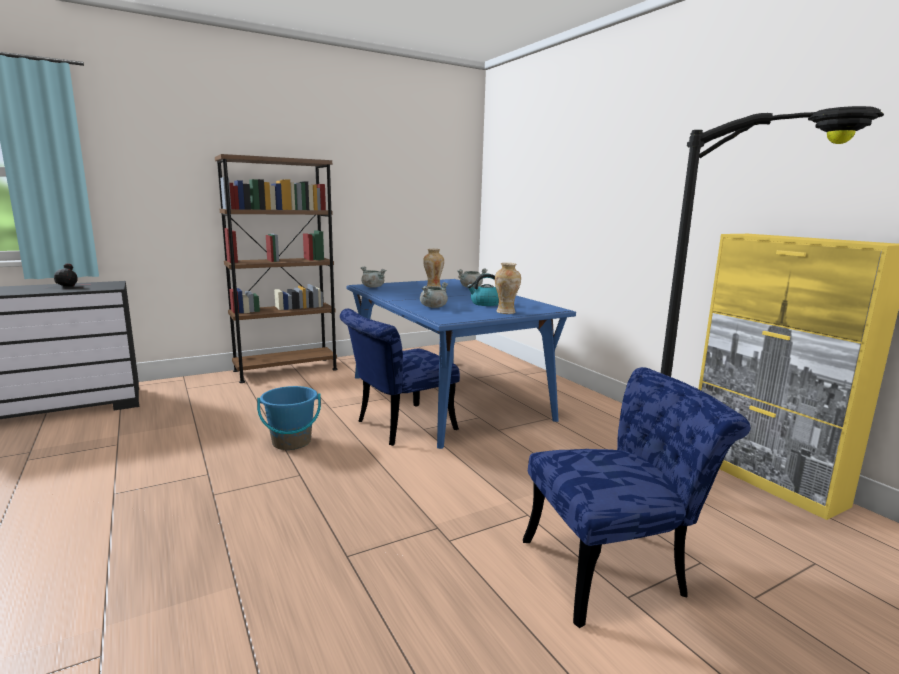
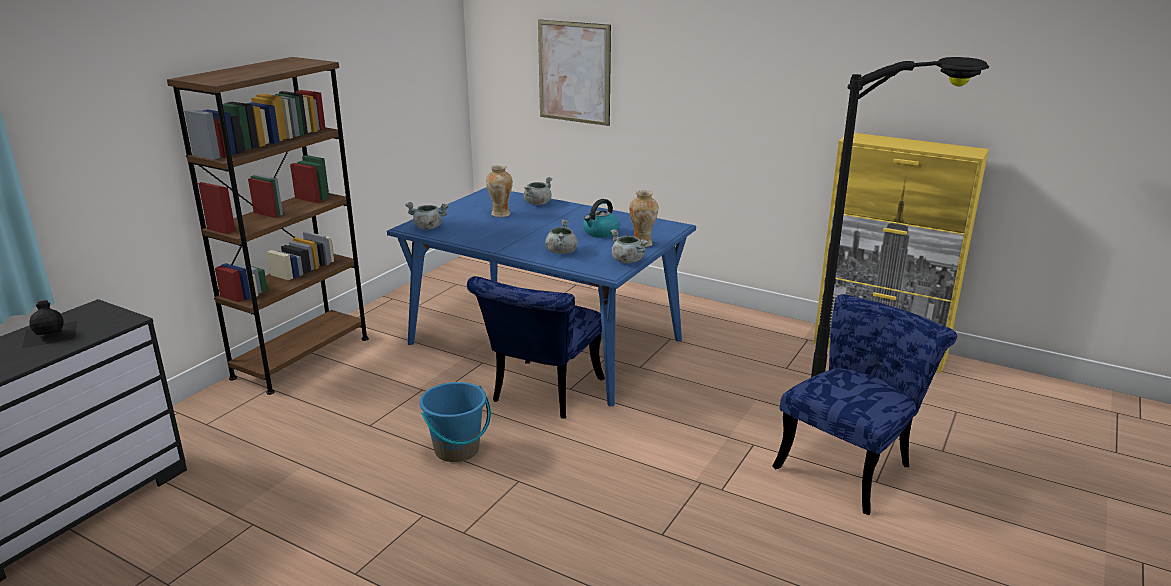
camera: 30 degrees left, 10 degrees up
none -> picture [538,20,611,126]
none -> grey cooking pot [610,229,649,263]

